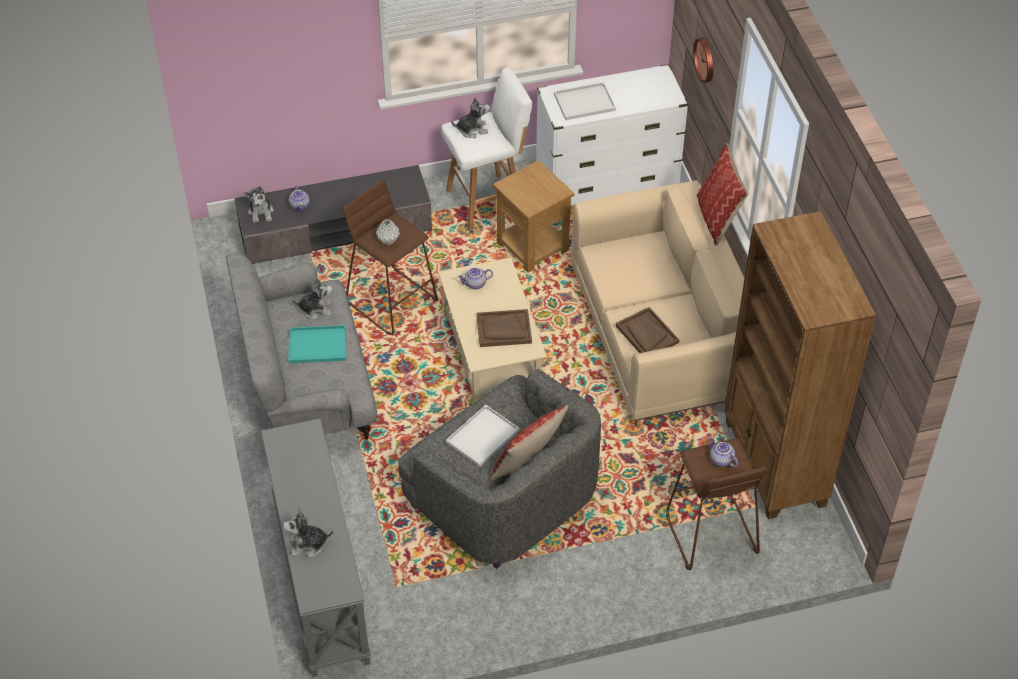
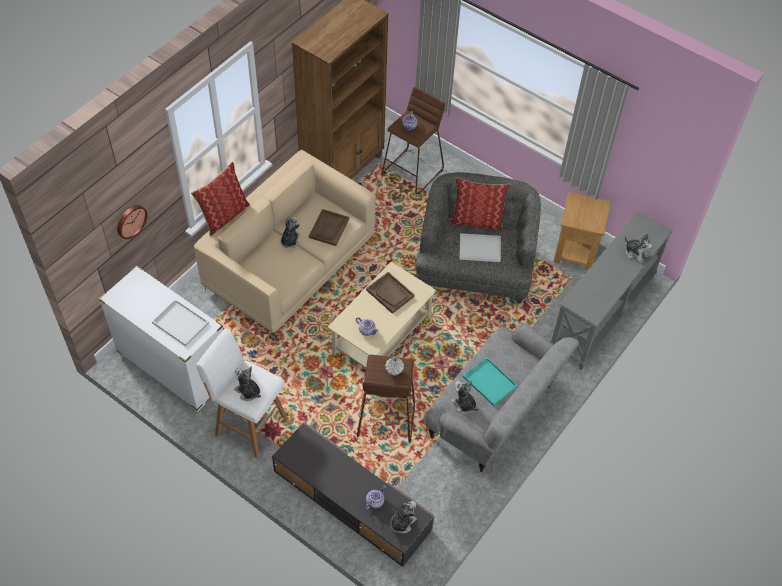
camera: 130 degrees left, 5 degrees up
brown side table [493,160,575,273] -> brown side table moved to [554,192,611,270]
none -> plush toy [280,217,300,248]

